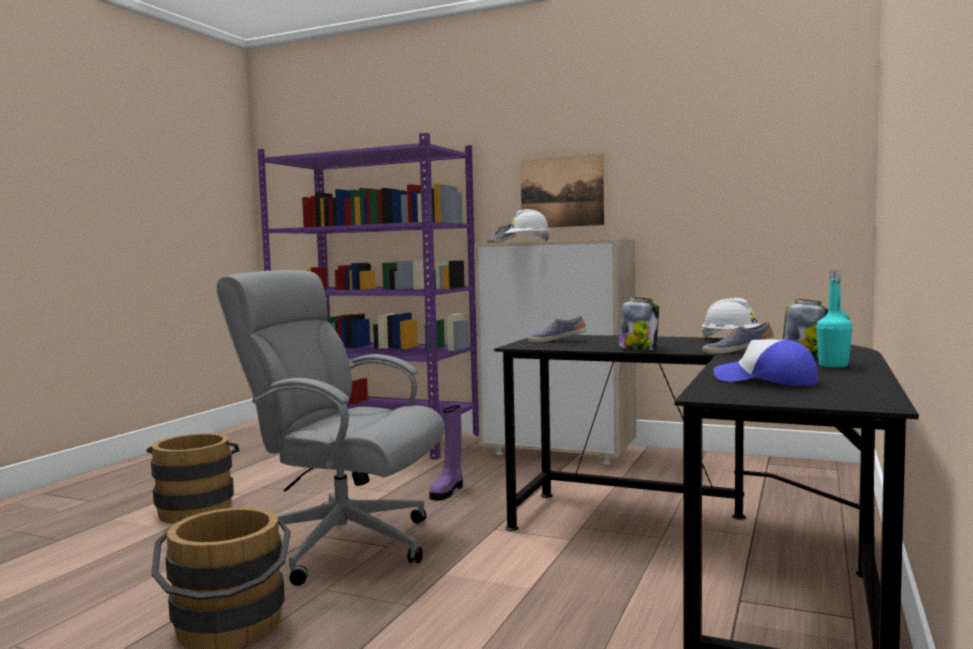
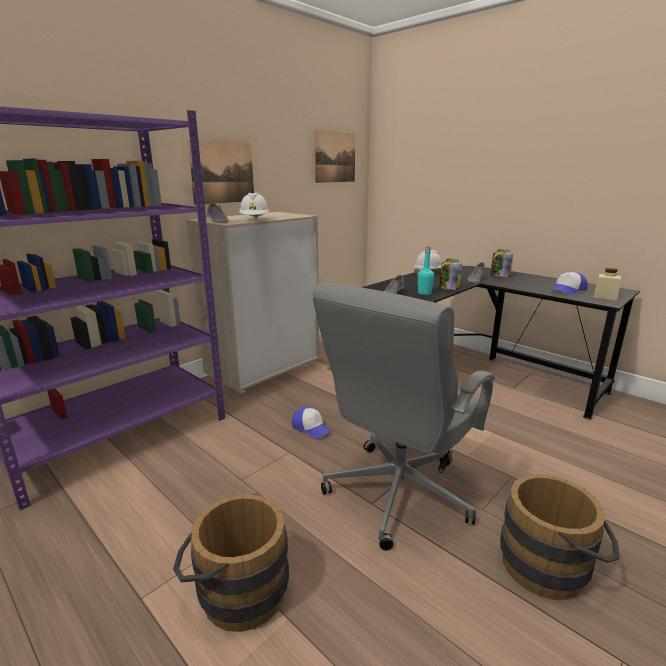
camera: 70 degrees left, 15 degrees up
purple boot [429,405,463,501] -> cap [292,407,331,439]
turquoise bottle [816,271,853,368] -> turquoise bottle moved to [418,247,434,295]
none -> picture [314,131,355,183]
none -> beige jar [593,268,621,301]

